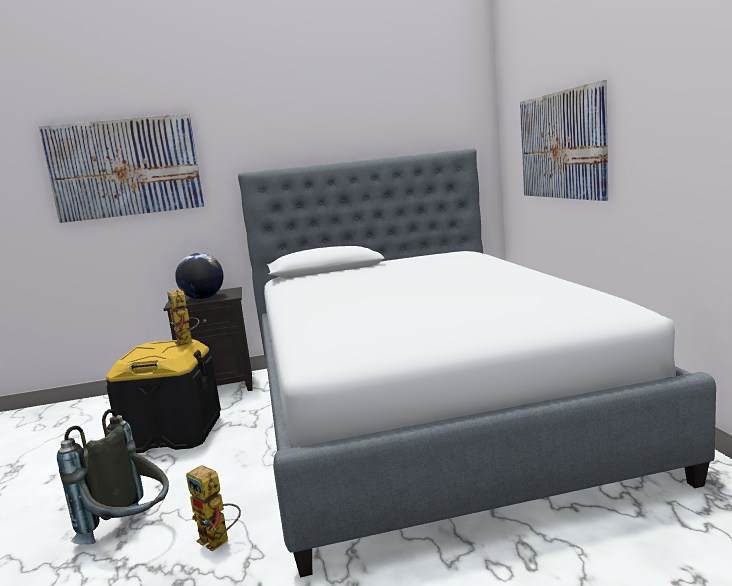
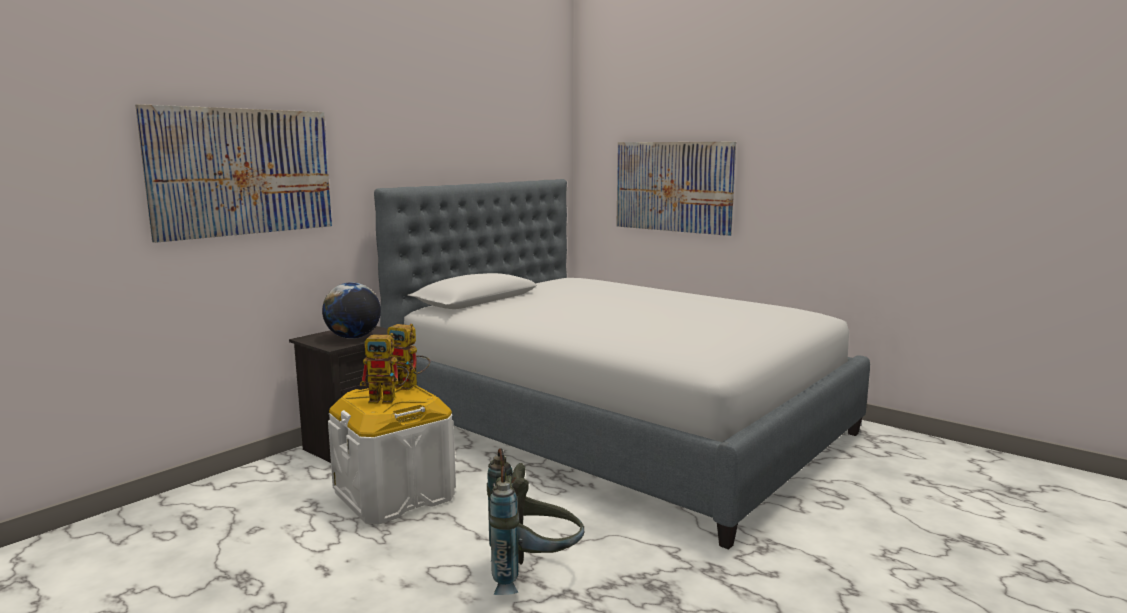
camera: 40 degrees left, 0 degrees up
black storage box [106,339,221,453] -> white storage box [328,385,456,524]
toy robot [186,465,241,551] -> toy robot moved to [360,333,409,404]

